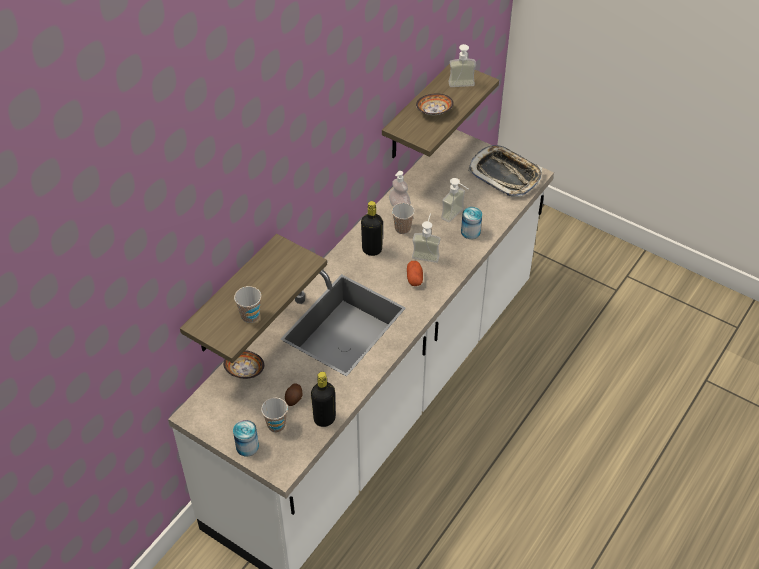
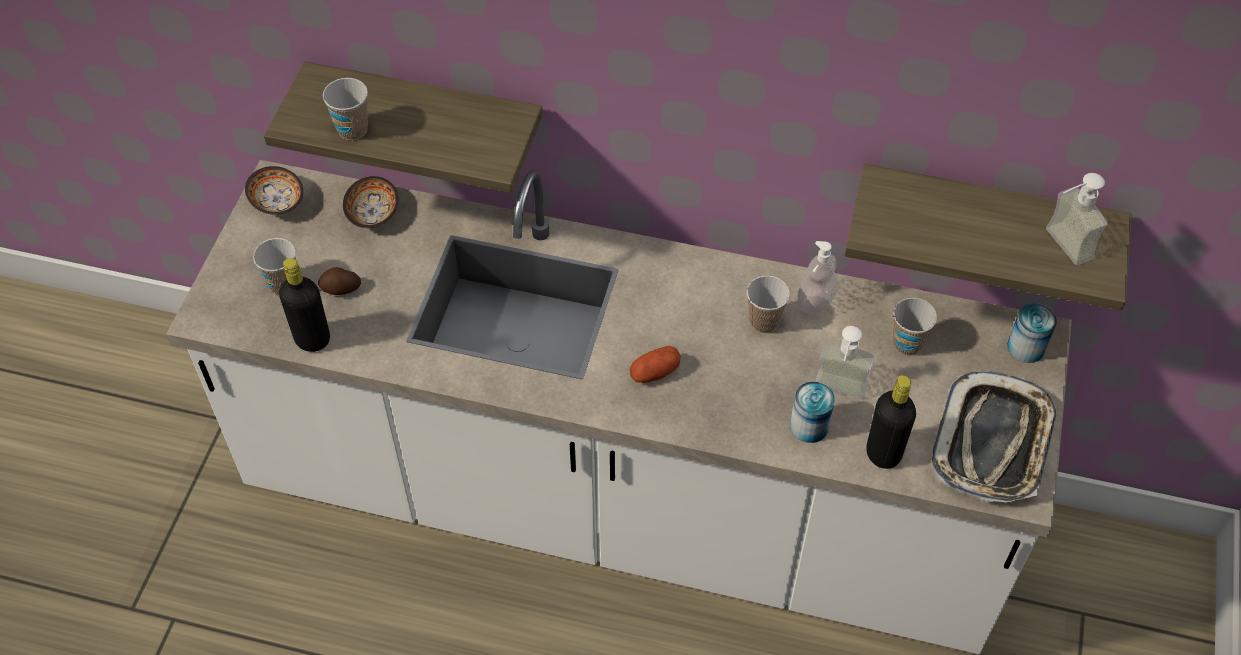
camera: 70 degrees right, 5 degrees up
can [233,420,259,456] -> can moved to [1007,303,1057,363]
black bottle [361,201,383,256] -> black bottle moved to [866,375,916,469]
soap dispenser [412,213,440,263] -> none
bowl [416,93,454,115] -> bowl moved to [245,166,303,215]
none -> cup [893,298,937,355]

